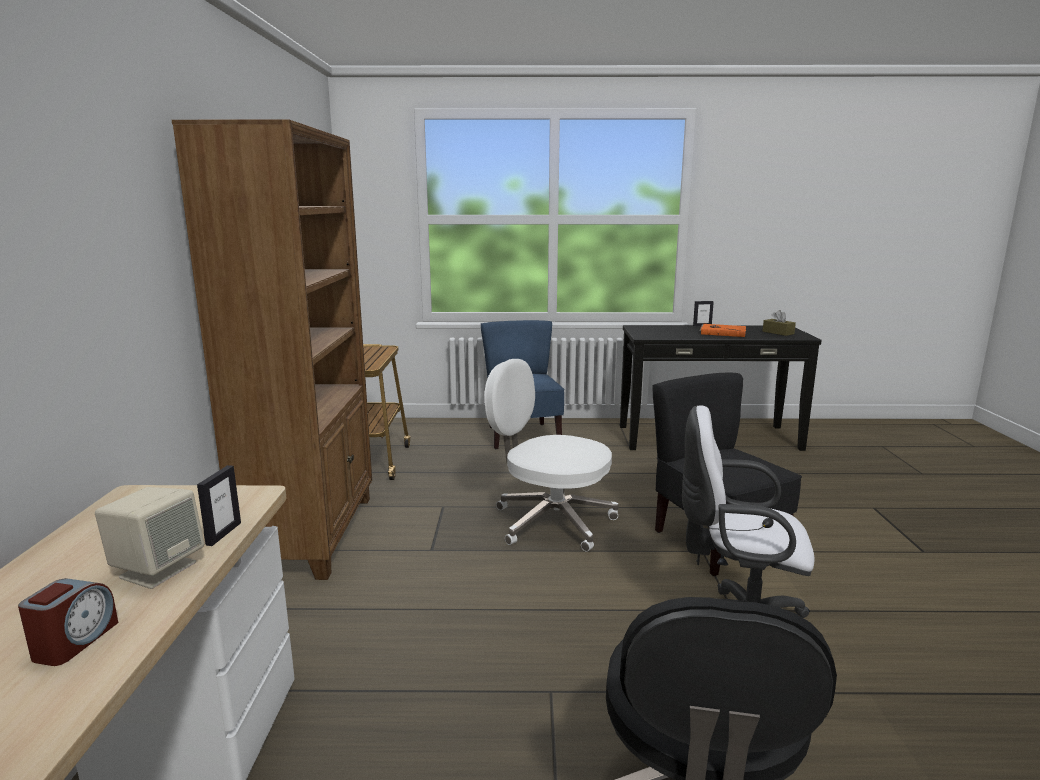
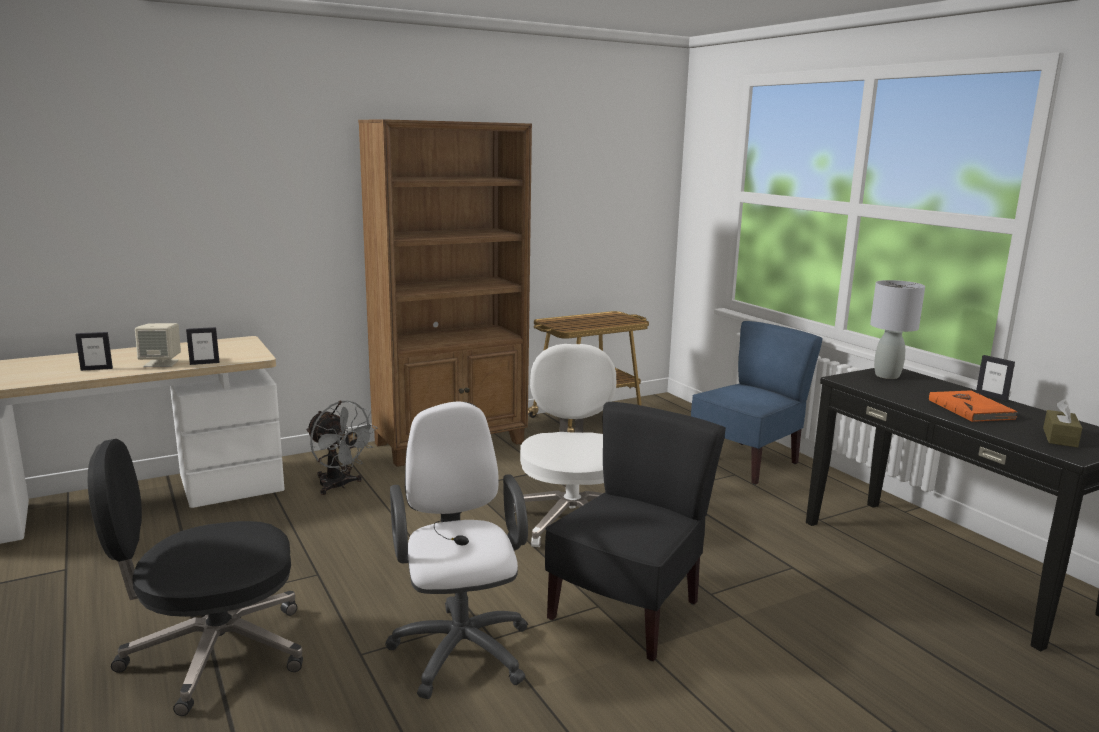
camera: 60 degrees right, 0 degrees up
alarm clock [18,578,118,666] -> picture frame [75,332,113,371]
none -> grey fan [306,401,378,495]
none -> grey table lamp [870,280,925,379]

